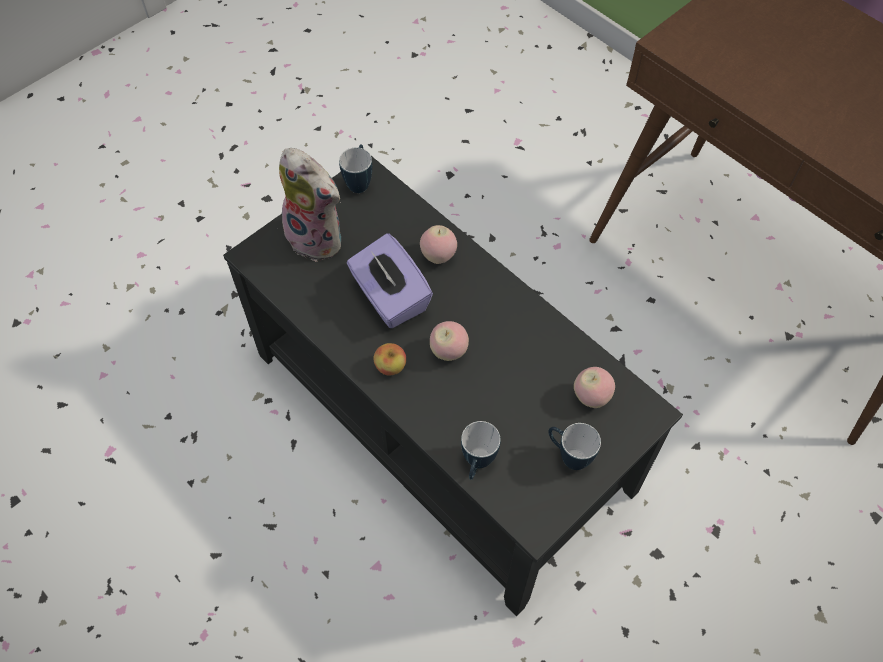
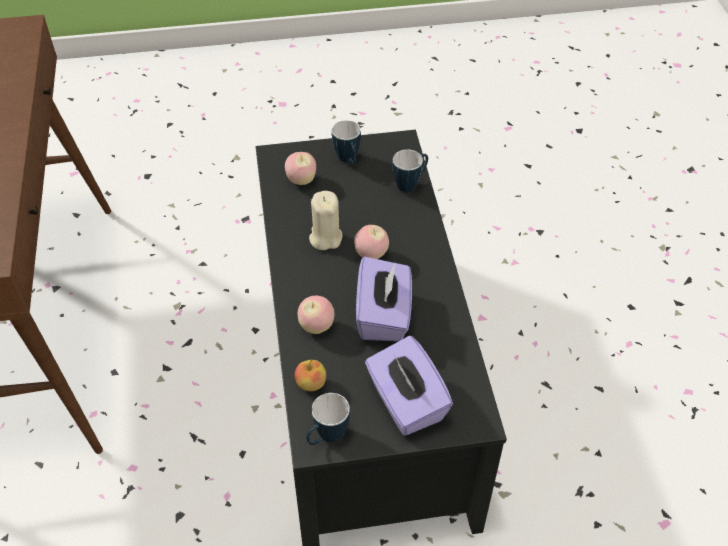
camera: 145 degrees left, 10 degrees down
plush toy [279,148,341,262] -> purple tissue box [365,335,453,436]
apple [373,343,406,375] -> apple moved to [295,359,326,391]
none -> beige candle [309,191,343,250]

